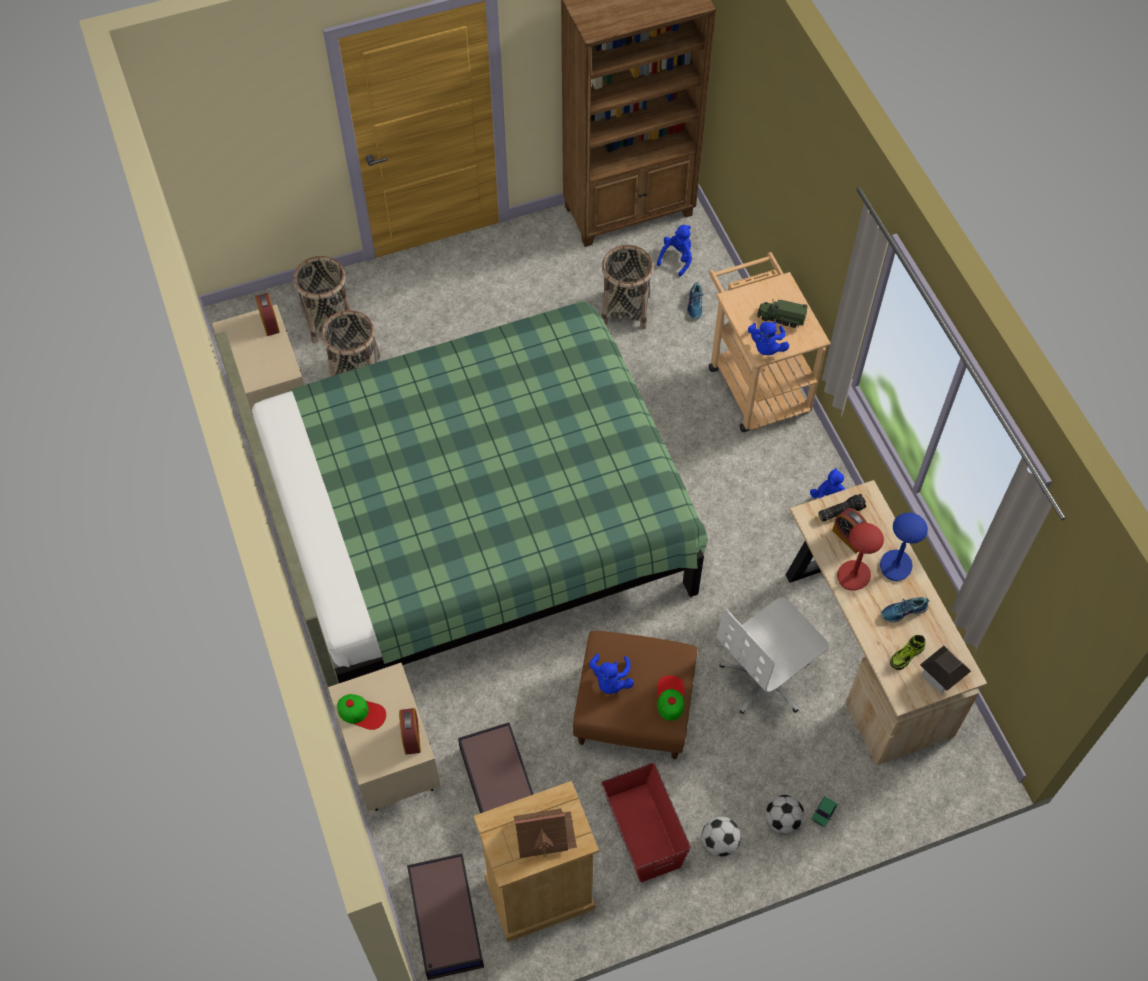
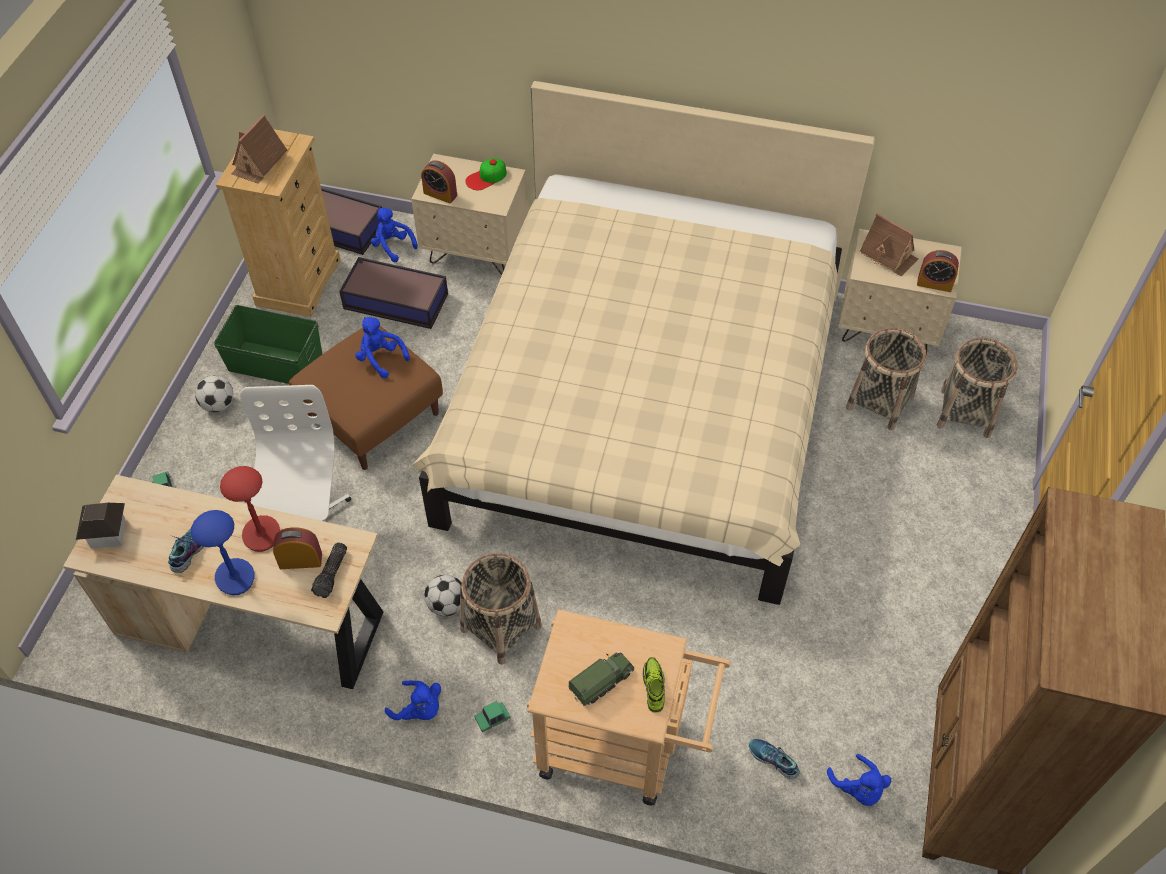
camera: 125 degrees right, 5 degrees down
green bed [215,301,708,693] -> beige bed [413,81,875,605]
basket [601,245,654,329] -> basket moved to [460,553,542,665]
red storage box [601,763,691,882] -> green storage box [214,305,322,384]
cap [657,675,684,721] -> none
blue plush toy [748,322,789,355] -> blue plush toy moved to [371,208,418,262]
football [766,795,804,834] -> football moved to [424,575,462,616]
shoe [890,635,926,670] -> shoe moved to [643,657,665,713]
none -> toy car [474,701,511,732]
none -> toy house [860,214,919,276]

